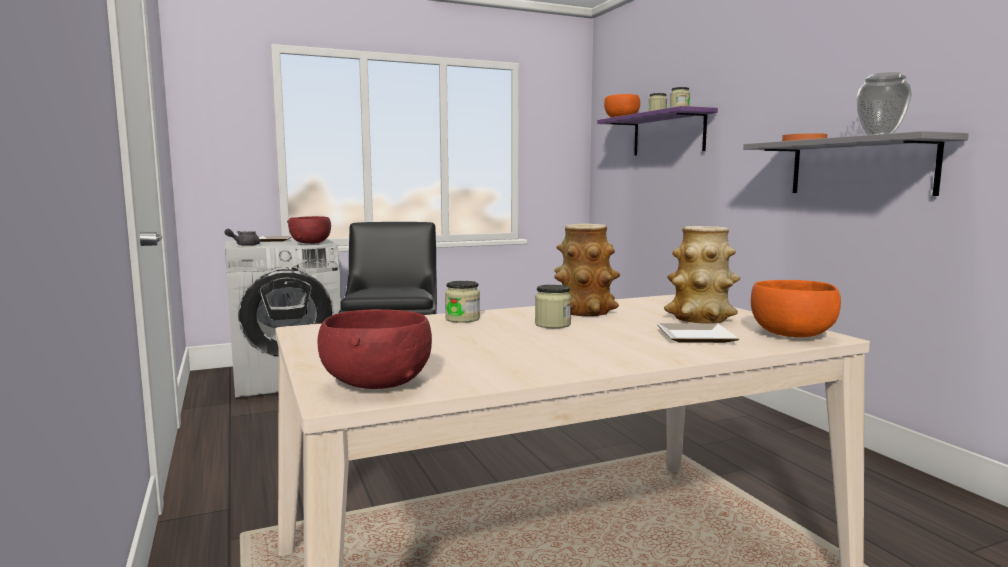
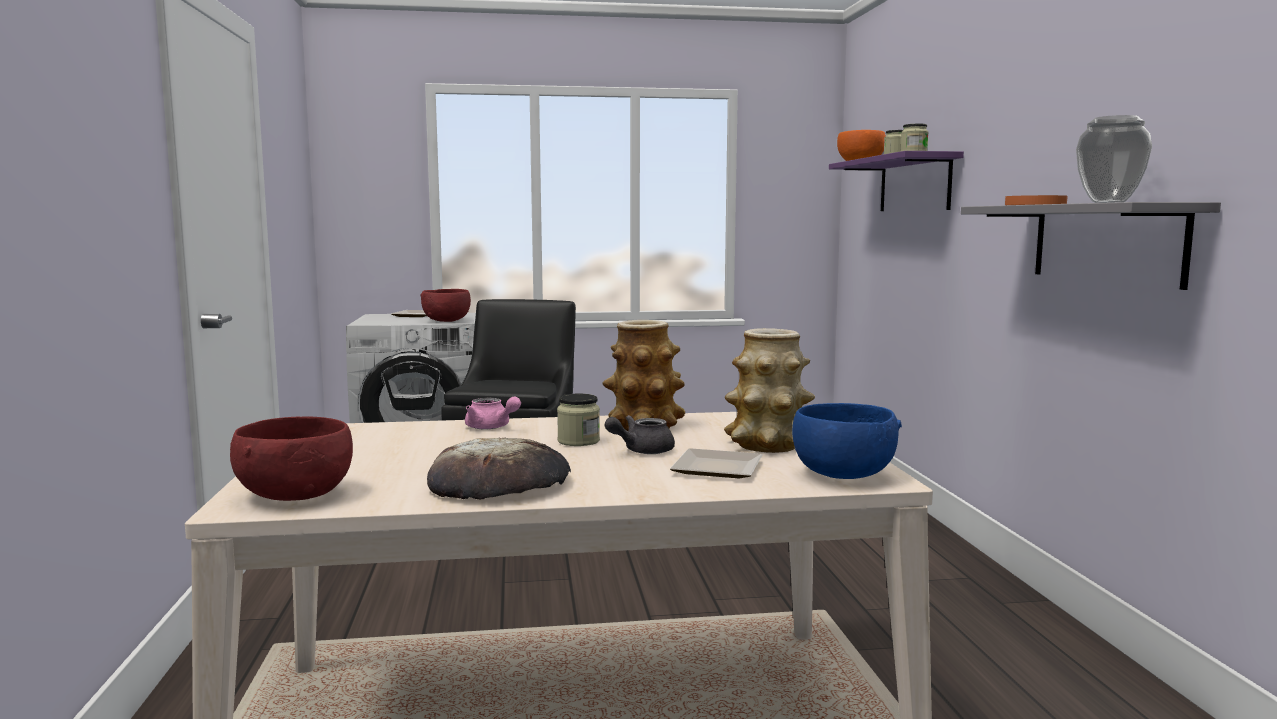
camera: 15 degrees right, 0 degrees up
grey teapot [224,229,260,246] -> grey teapot moved to [605,415,675,454]
jar [445,281,480,323] -> pink teapot [465,397,521,429]
orange bowl [751,280,841,337] -> blue bowl [792,403,902,479]
none -> bread [427,437,571,500]

